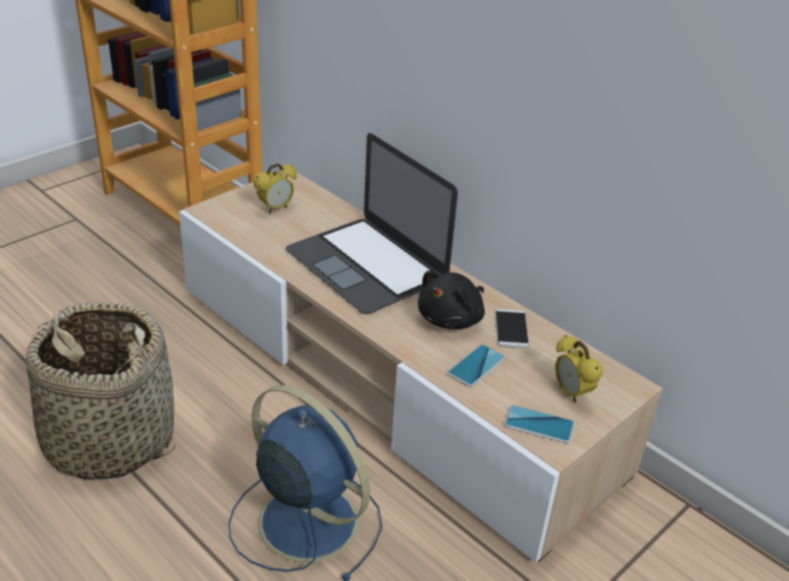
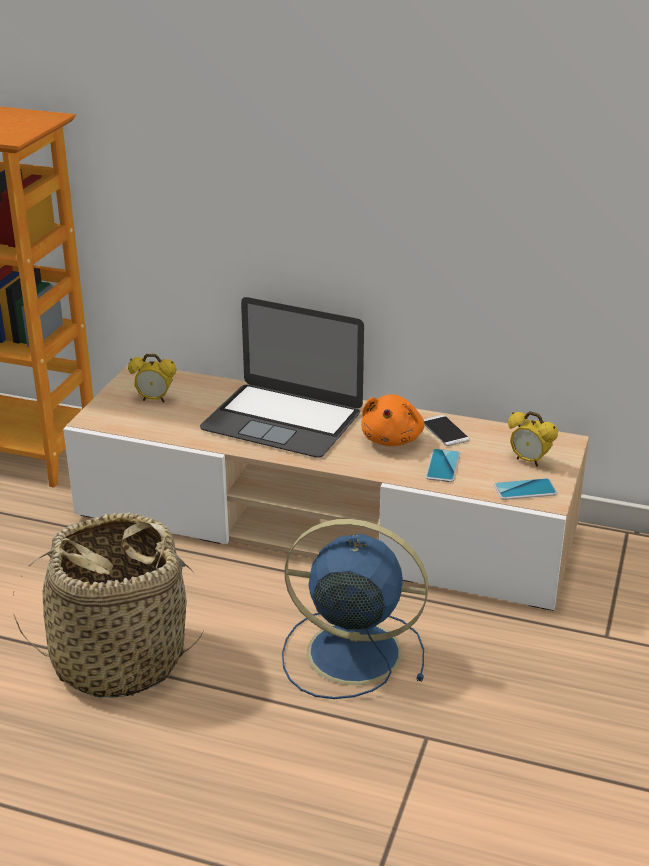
camera: 25 degrees left, 5 degrees down
alarm clock [253,163,297,213] -> alarm clock turned 75 degrees clockwise [128,354,177,402]
black plush toy [418,270,485,329] -> orange plush toy [361,394,425,446]

